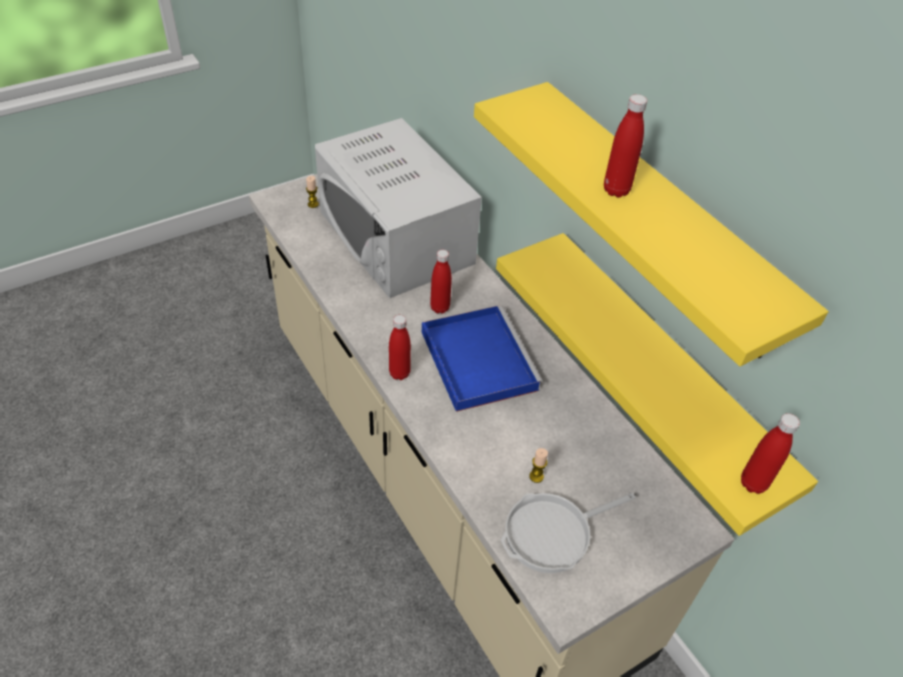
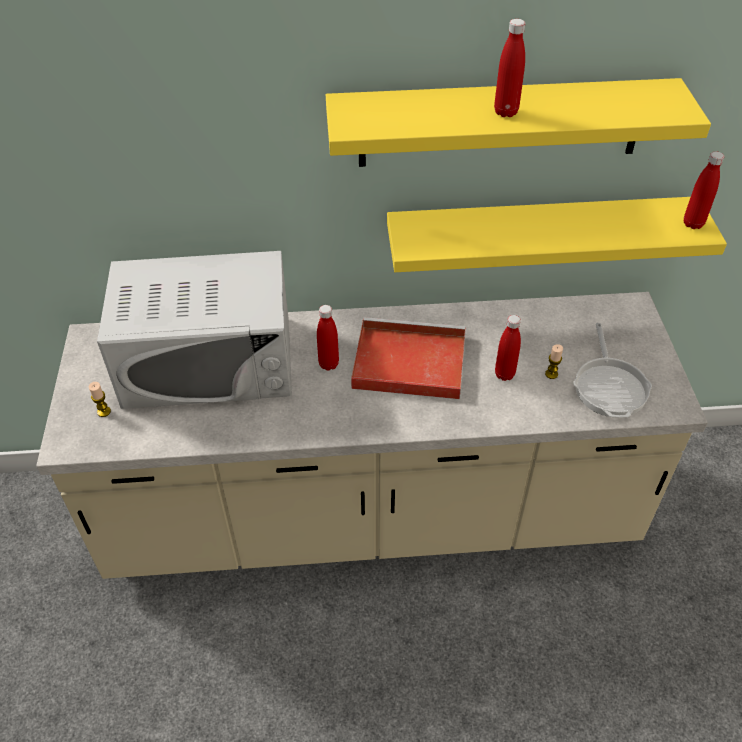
camera: 60 degrees left, 0 degrees up
red bottle [389,315,411,380] -> red bottle moved to [495,315,521,381]
blue tray [422,305,543,412] -> red tray [351,317,466,399]

